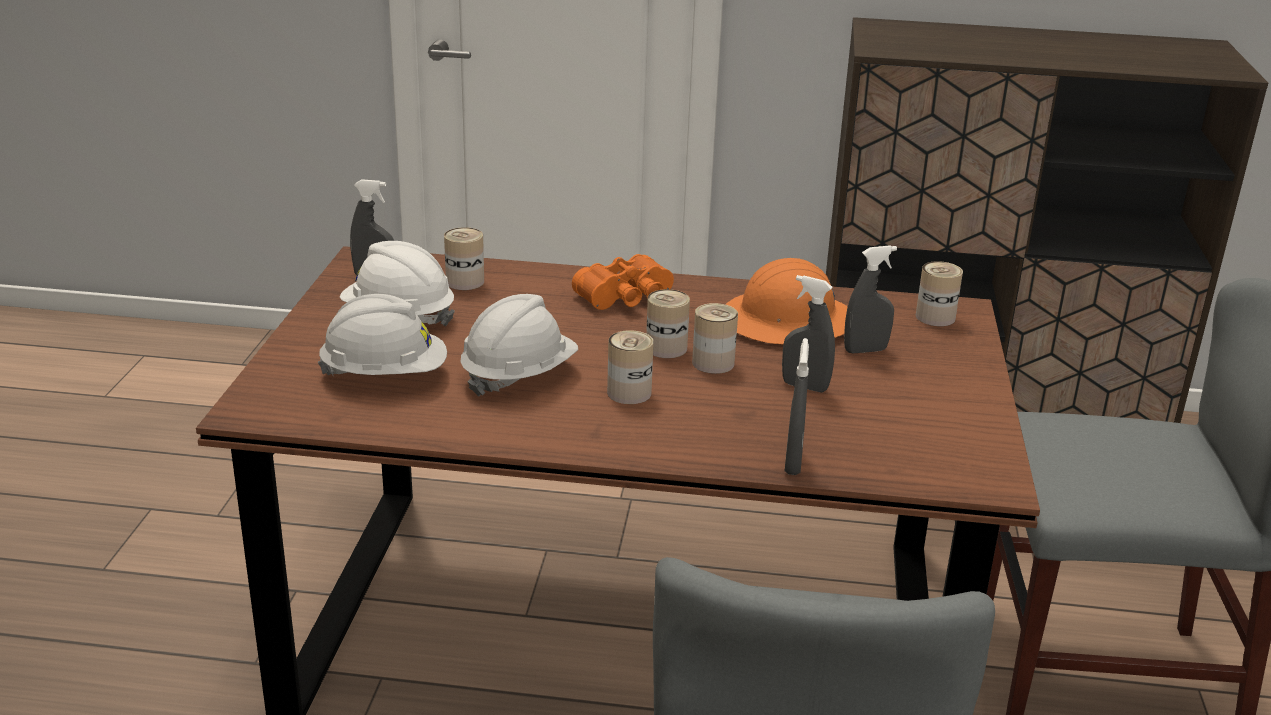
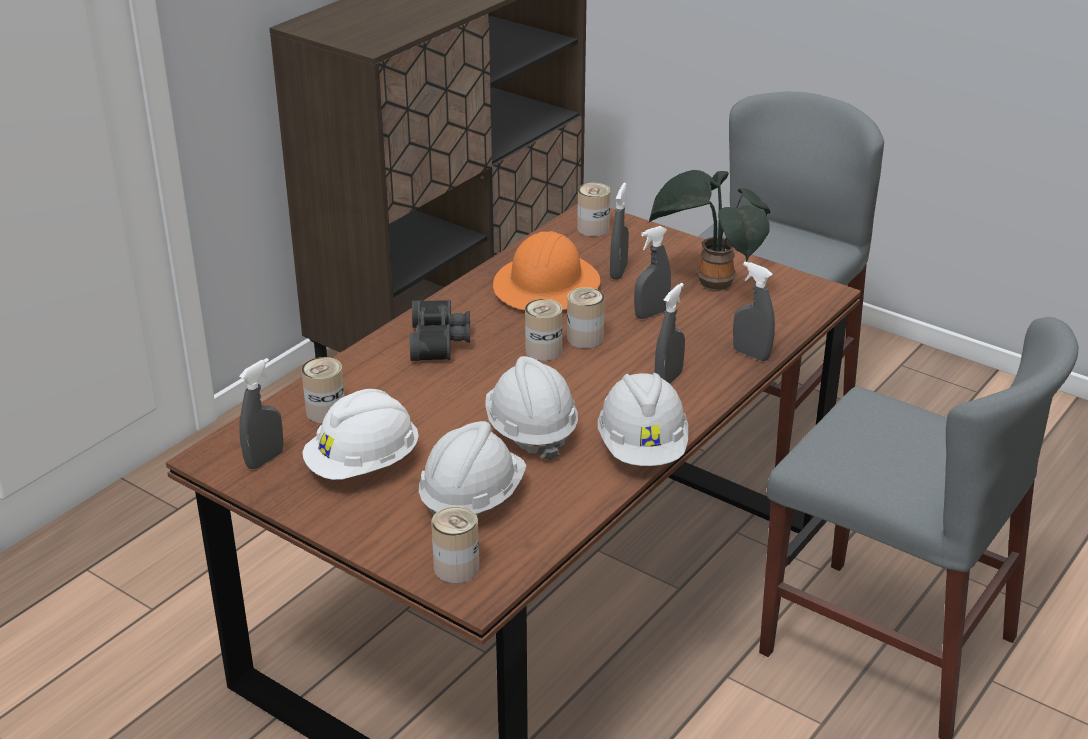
camera: 60 degrees left, 5 degrees up
orange binoculars [572,254,674,310] -> black binoculars [410,300,470,361]
can [607,330,654,404] -> can moved to [431,506,479,583]
none -> white hard hat [598,373,688,466]
none -> potted plant [647,170,770,291]
none -> grey spray bottle [655,283,685,384]

